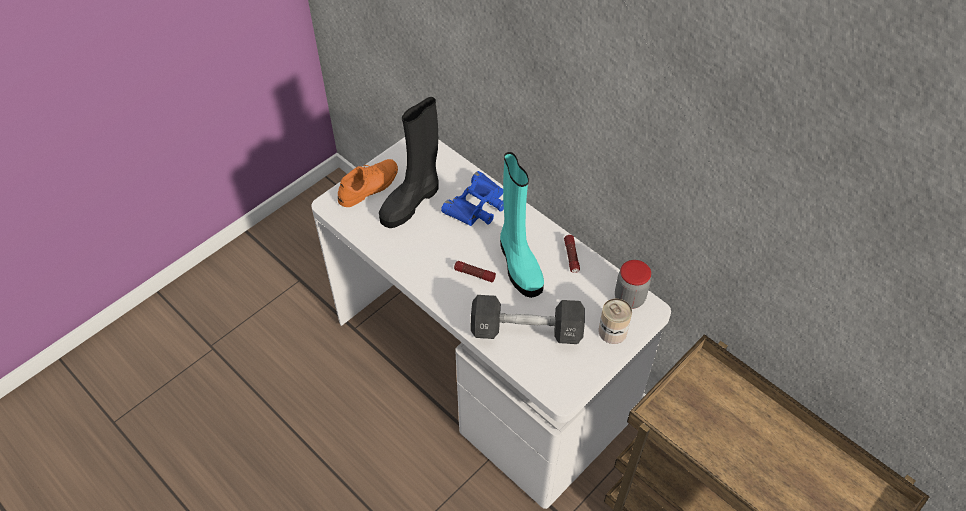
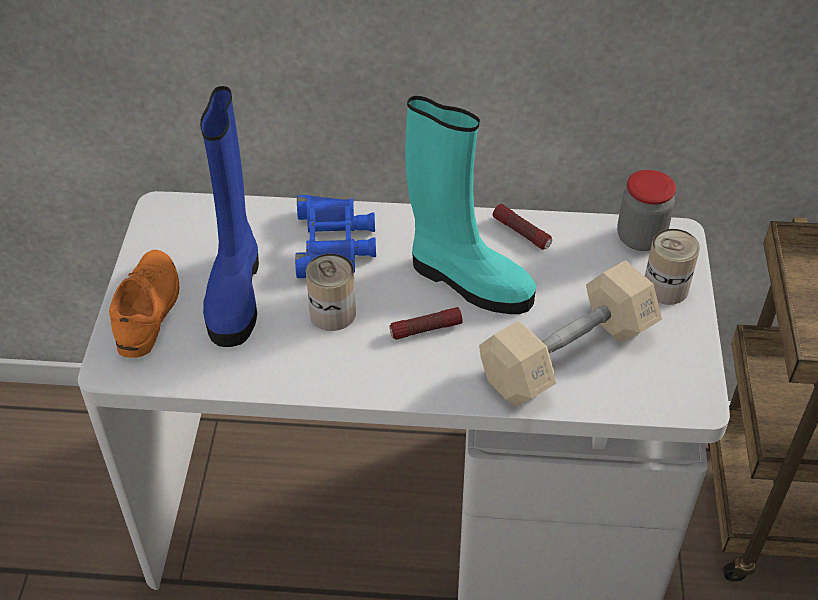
camera: 40 degrees left, 5 degrees down
black boot [379,97,439,228] -> blue boot [200,86,259,347]
black dumbbell [470,295,585,344] -> beige dumbbell [479,260,662,407]
none -> can [306,254,356,331]

